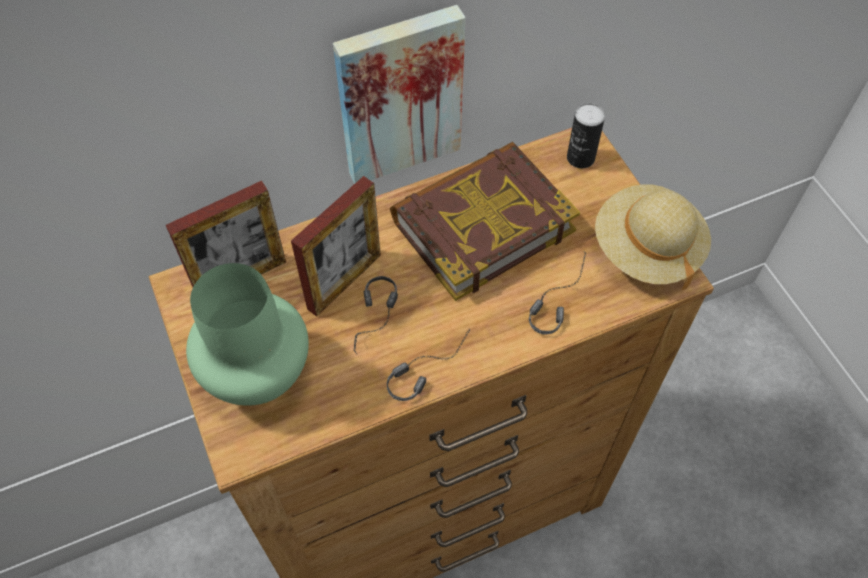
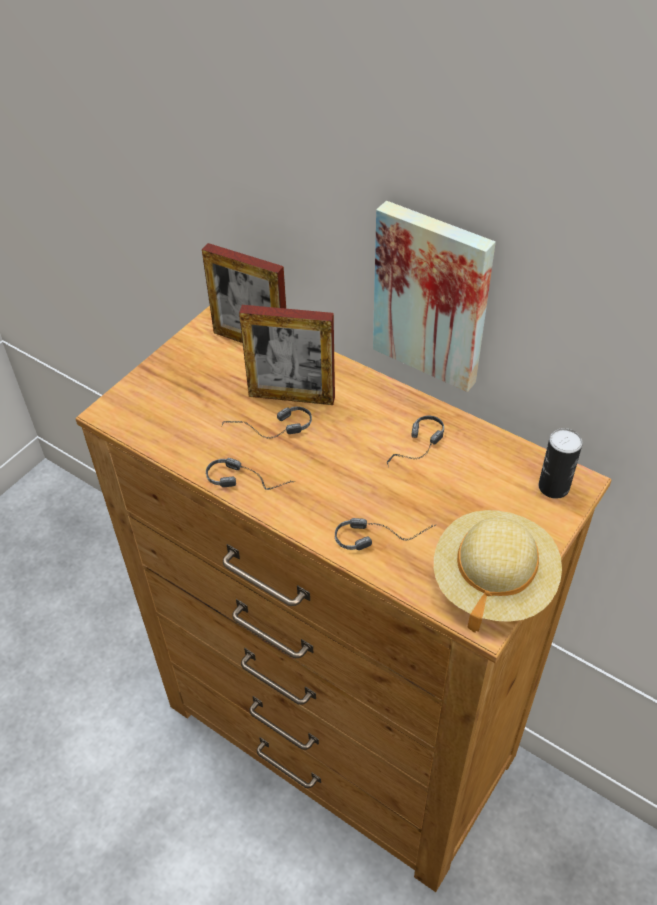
camera: 60 degrees right, 10 degrees down
green vase [186,263,309,405] -> none
book [390,142,580,301] -> headphones [387,416,444,467]

